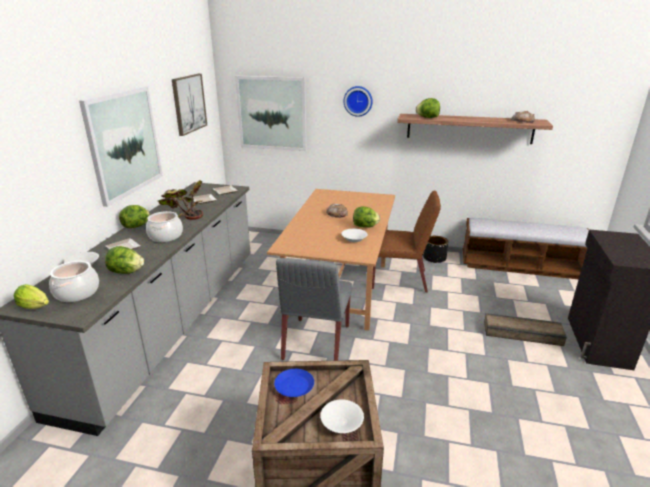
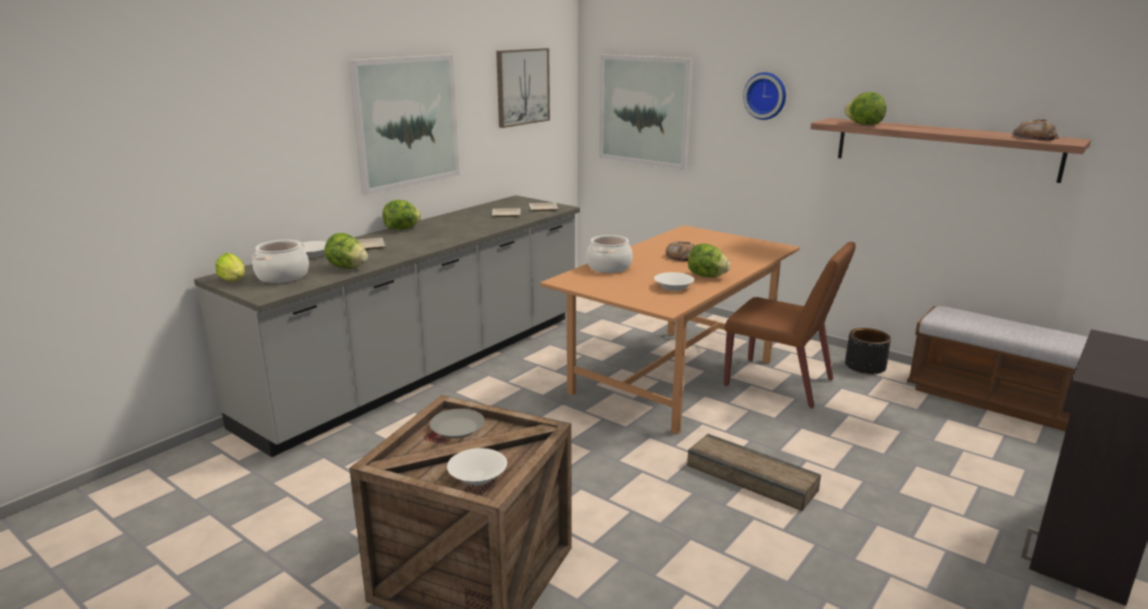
camera: 25 degrees right, 5 degrees down
cooking pot [146,211,183,242] -> cooking pot moved to [586,235,633,273]
potted plant [158,180,203,220] -> none
blue plate [274,369,314,397] -> grey plate [430,409,484,439]
grey chair [276,258,352,361] -> none
crate [484,313,567,346] -> crate moved to [687,434,821,511]

